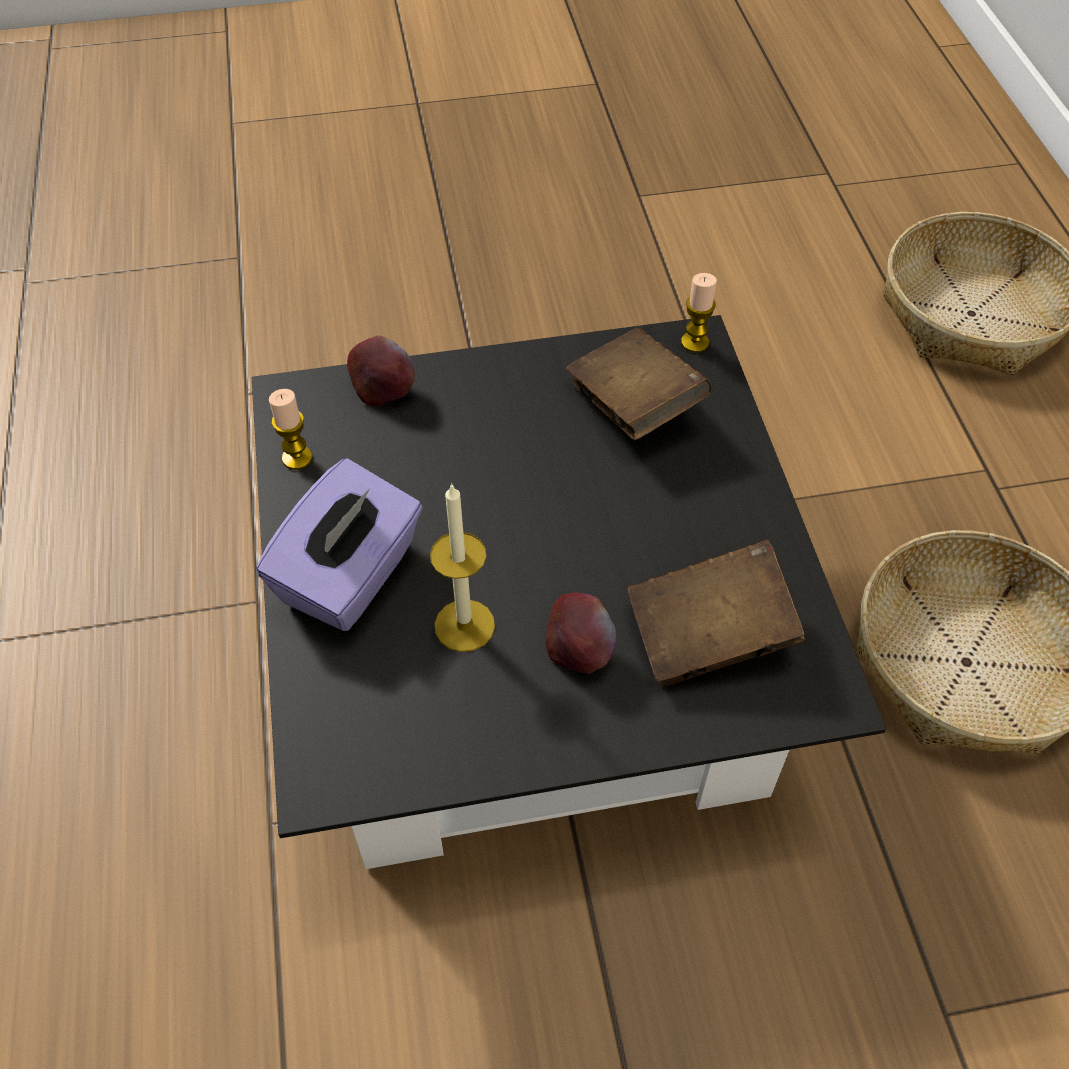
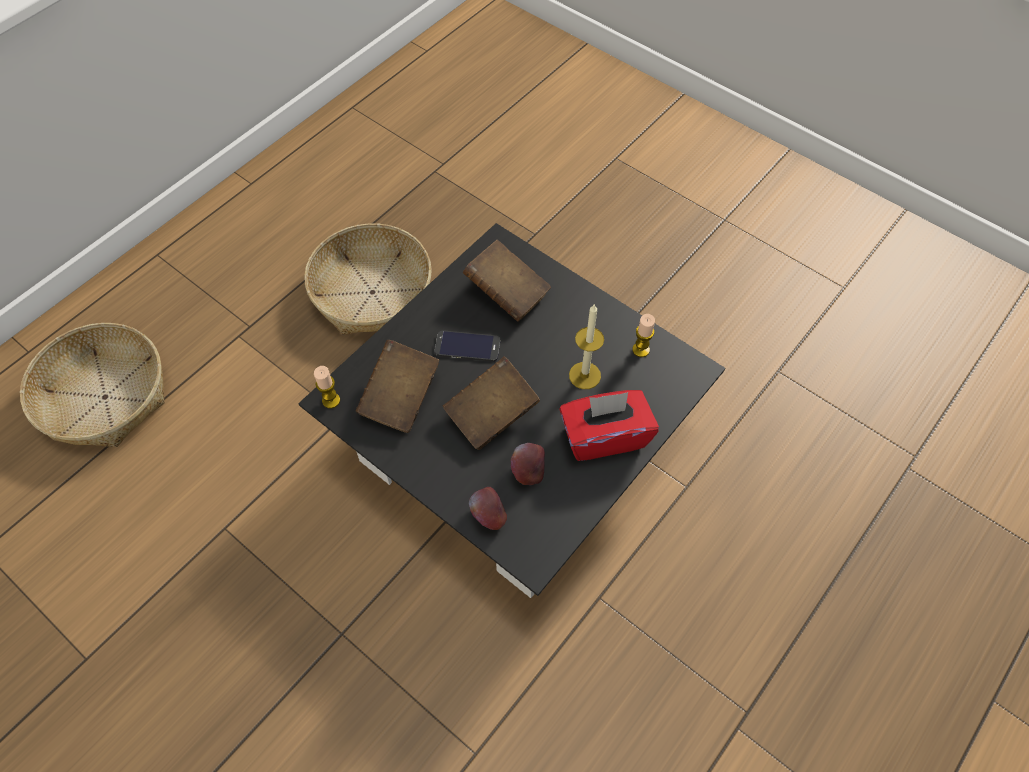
camera: 130 degrees left, 5 degrees up
purple tissue box [256,458,423,631] -> red tissue box [559,390,659,461]
candle [269,389,313,470] -> candle moved to [632,314,655,357]
apple [546,593,616,674] -> apple moved to [511,443,545,485]
none -> phone [435,331,500,361]
none -> brown book [443,356,540,450]

